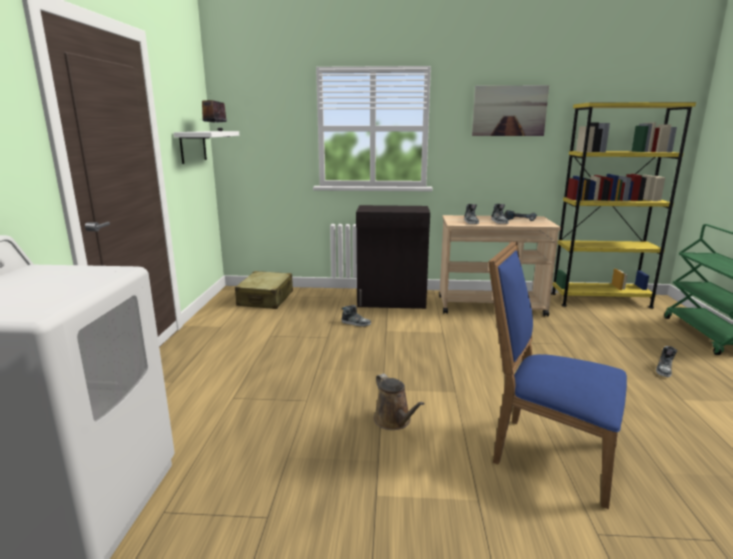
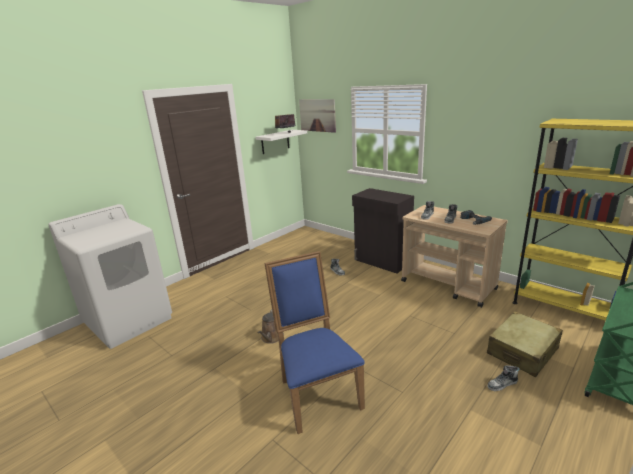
camera: 40 degrees right, 5 degrees up
beige suitcase [235,271,293,309] -> beige suitcase moved to [487,311,563,377]
picture [472,85,549,136] -> picture moved to [299,99,336,133]

